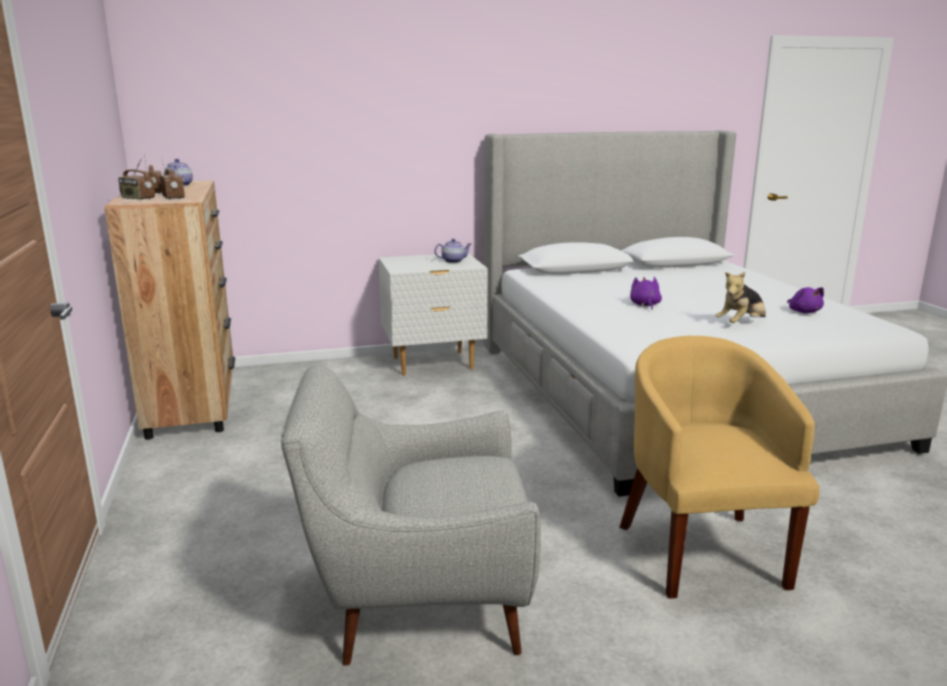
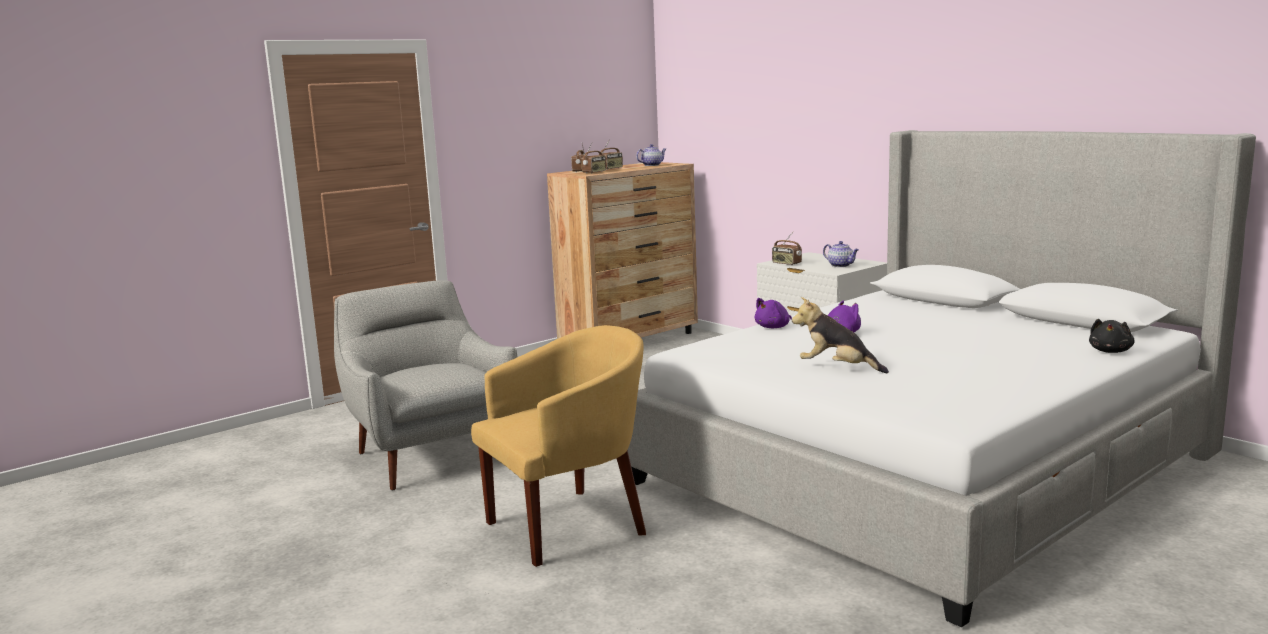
camera: 65 degrees right, 5 degrees down
purple plush toy [787,287,824,313] -> purple plush toy moved to [755,298,792,328]
none -> radio [772,231,802,265]
none -> black plush toy [1089,319,1135,353]

